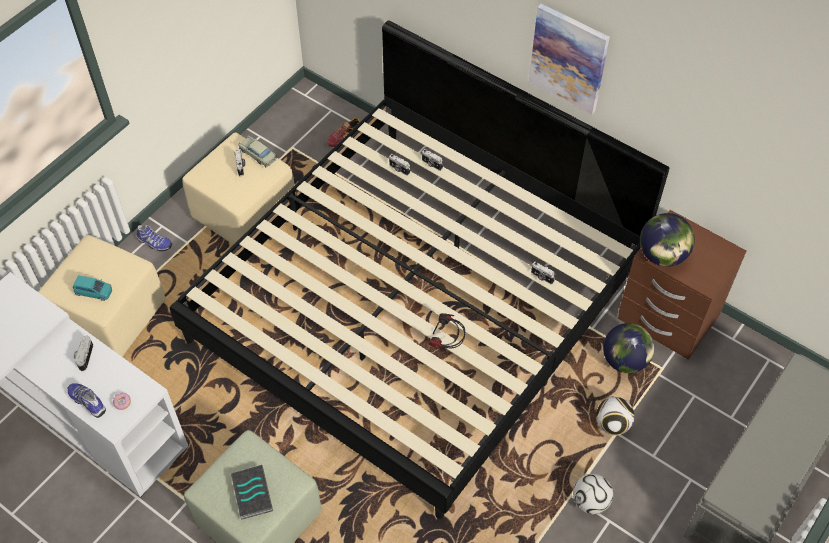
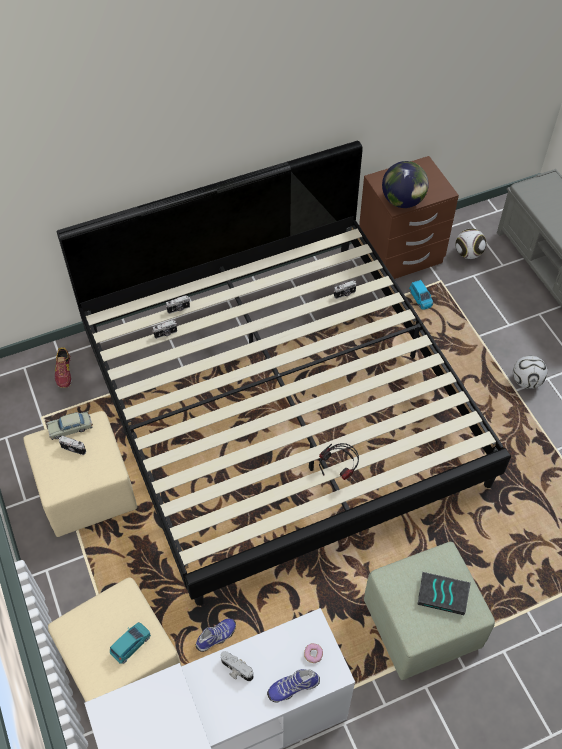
camera: 60 degrees left, 0 degrees up
shoe [137,225,172,252] -> shoe moved to [196,619,236,652]
headphones [429,313,465,349] -> headphones moved to [319,443,359,480]
picture [529,3,610,115] -> none
football [596,397,634,435] -> football moved to [455,229,486,259]
globe [603,323,654,373] -> blue toy car [409,280,433,310]

